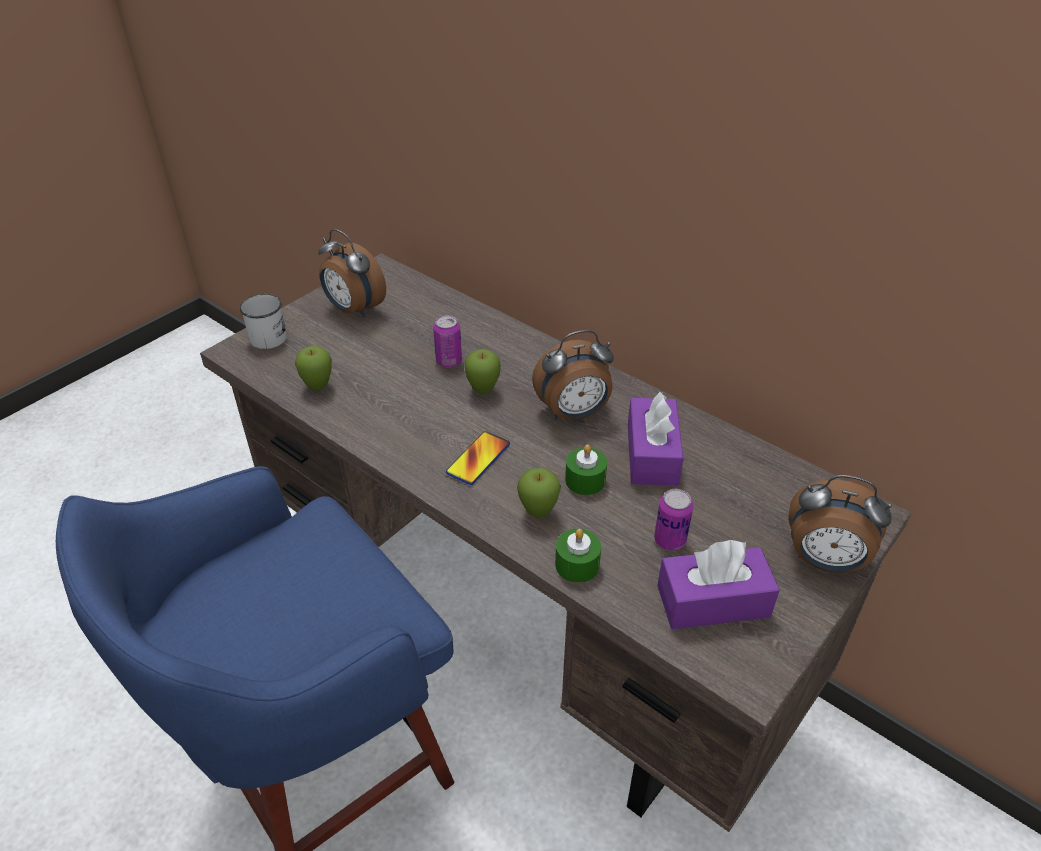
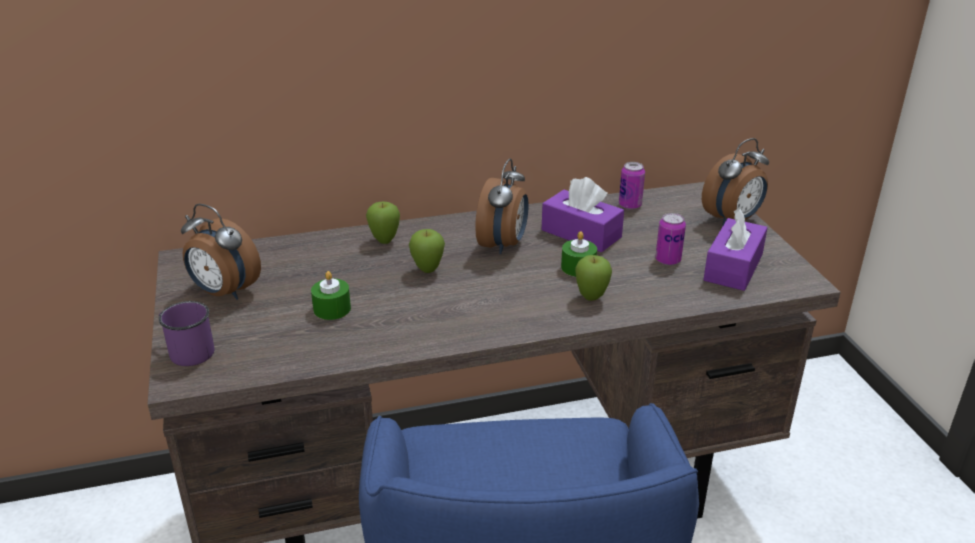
camera: 55 degrees left, 10 degrees down
white mug [239,294,287,349] -> purple mug [159,301,215,366]
apple [295,346,332,391] -> apple moved to [366,202,400,244]
alarm clock [318,229,386,318] -> alarm clock turned 45 degrees clockwise [181,204,261,300]
can [433,315,462,368] -> can moved to [619,162,645,210]
phone [446,431,510,485] -> none
green candle [555,529,601,583] -> green candle moved to [311,271,351,320]

